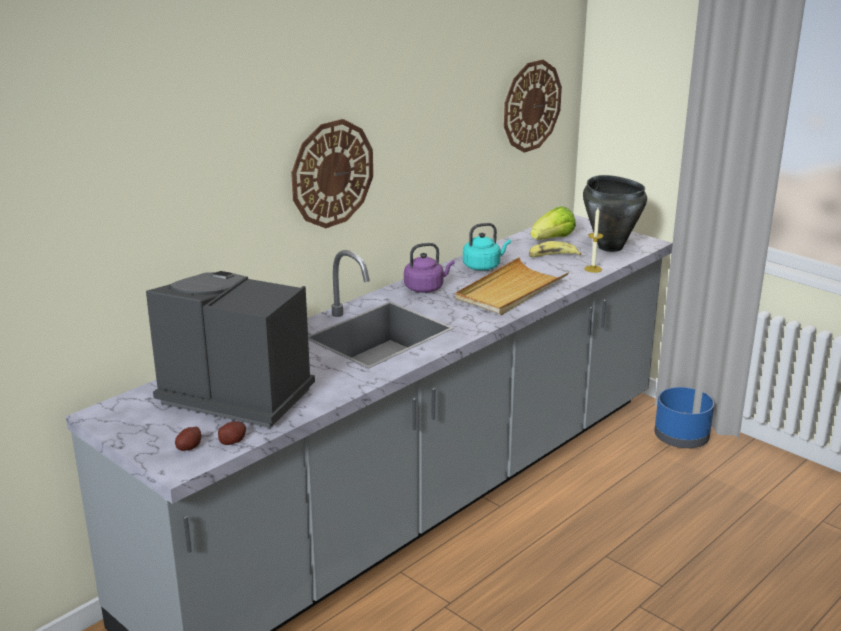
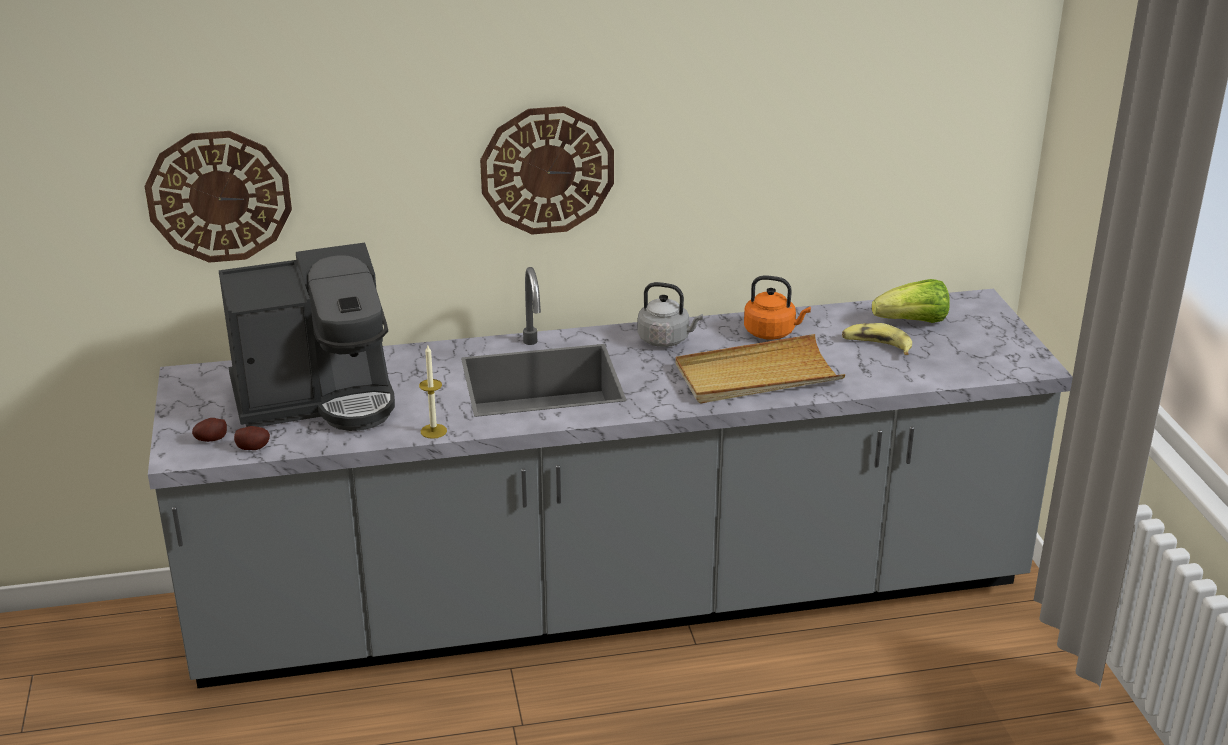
camera: 35 degrees right, 5 degrees up
coffee machine [146,271,315,428] -> coffee machine turned 105 degrees clockwise [218,243,395,431]
purple kettle [404,243,455,293] -> grey kettle [637,282,703,347]
turquoise kettle [463,223,511,271] -> orange kettle [744,276,811,340]
wall clock [504,59,562,153] -> wall clock moved to [145,131,292,263]
black cooking pot [583,175,647,252] -> none
candle [584,208,603,273] -> candle moved to [419,346,447,439]
blue planter [654,387,714,448] -> none

